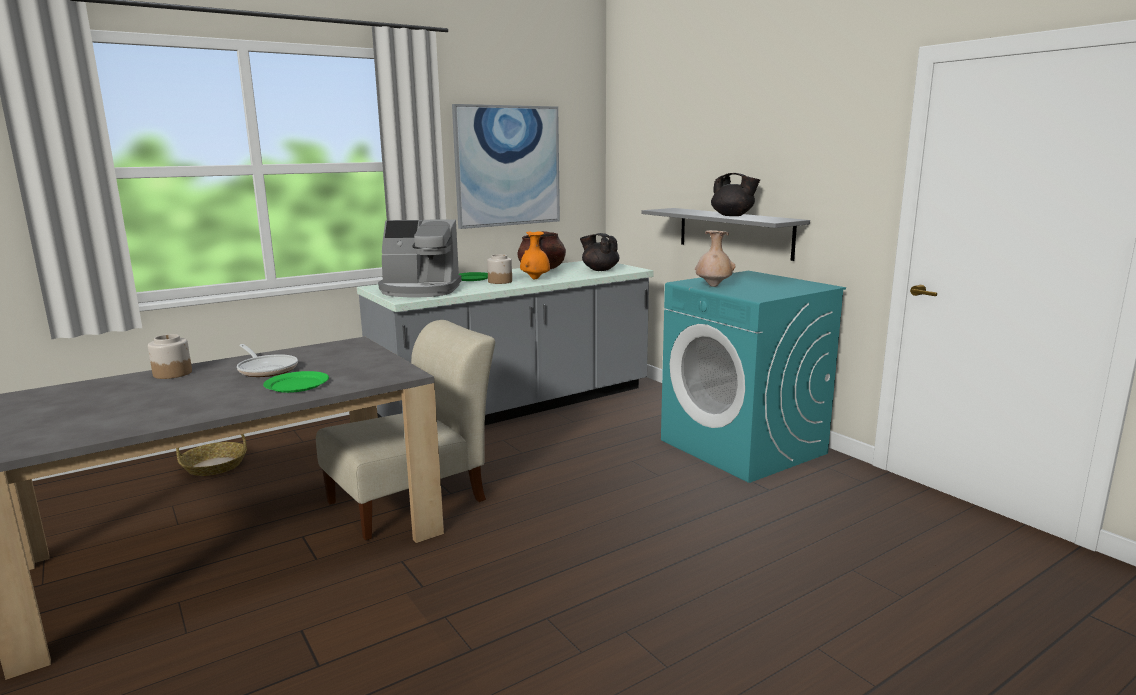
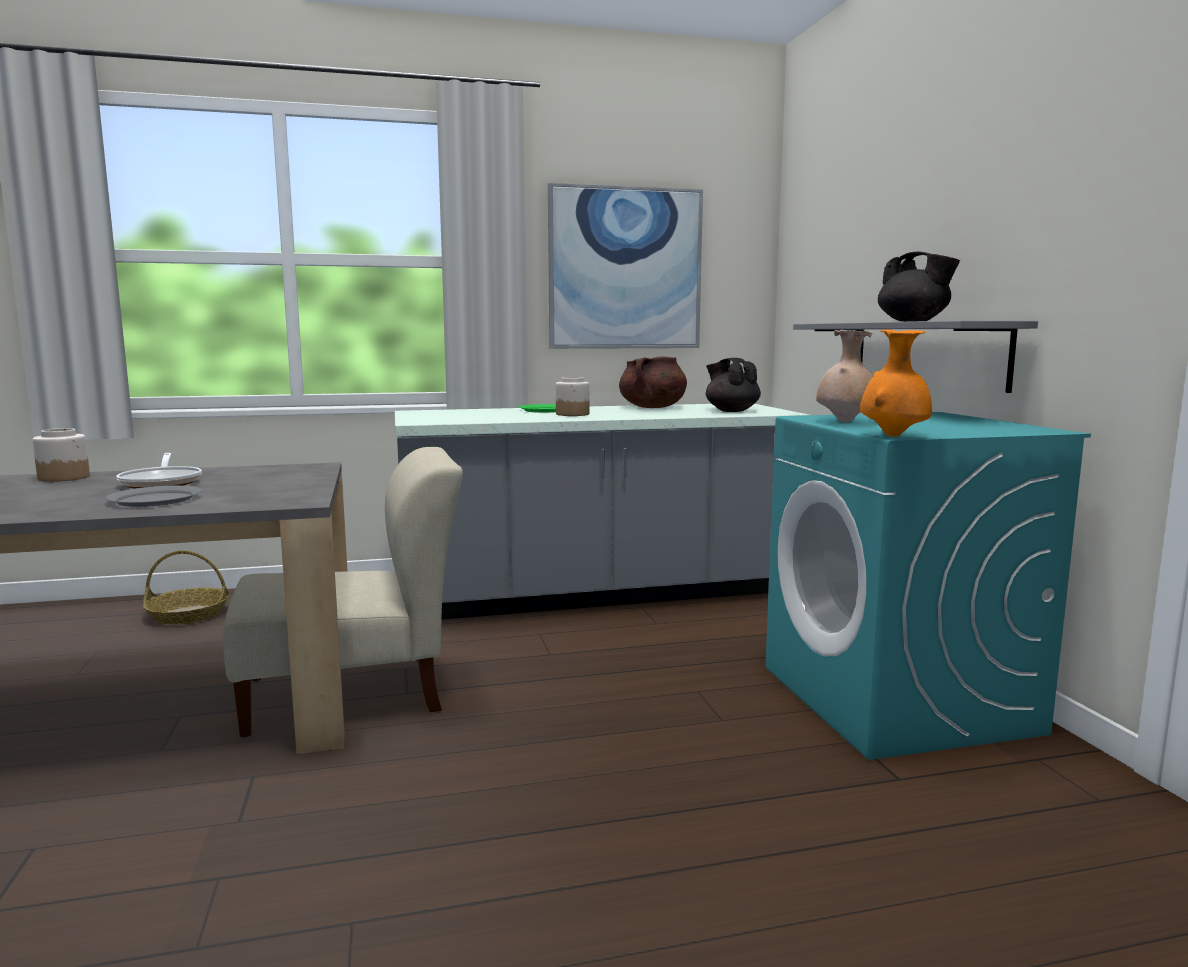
camera: 20 degrees right, 5 degrees down
green plate [263,371,329,393] -> grey plate [105,486,202,507]
coffee machine [378,219,462,297] -> none
orange vase [520,232,550,279] -> orange vase moved to [860,329,932,437]

